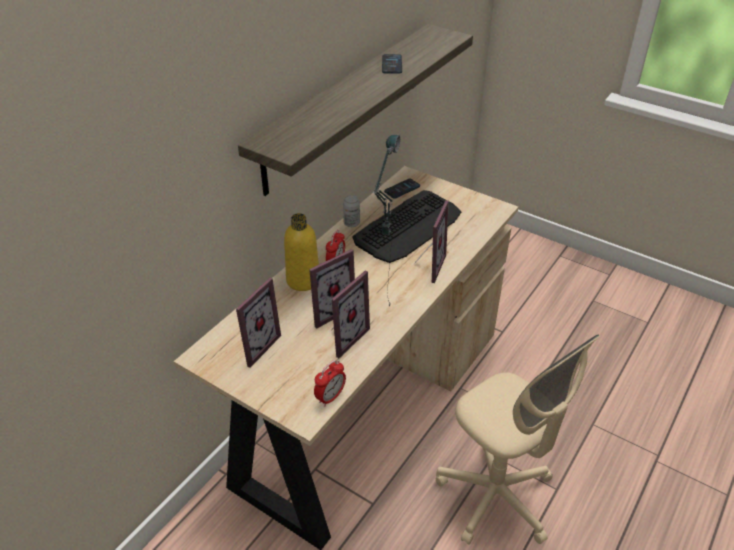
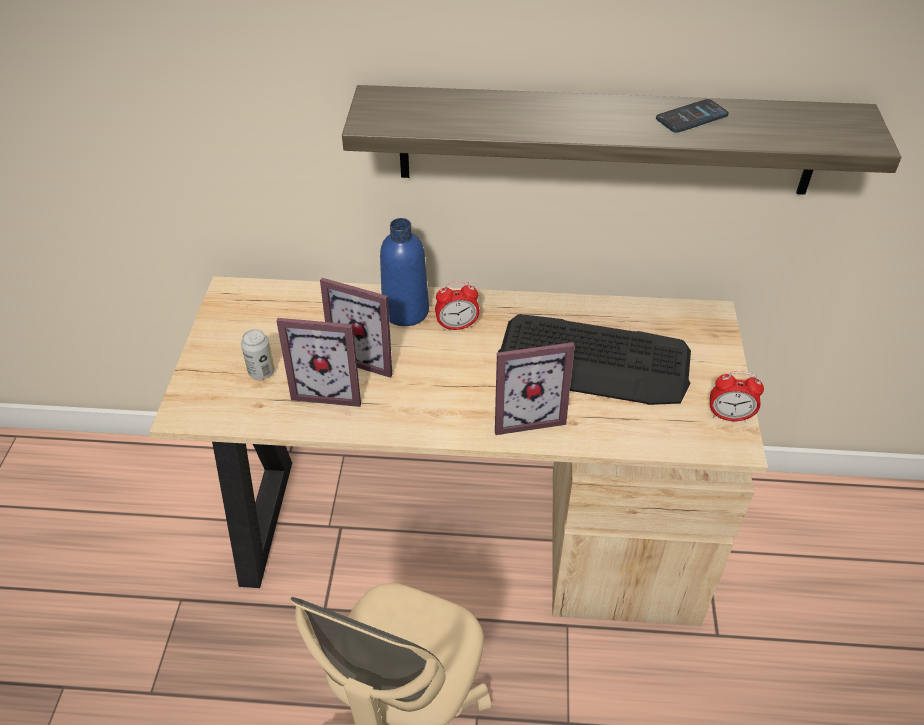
camera: 60 degrees right, 5 degrees up
picture frame [236,278,281,368] -> none
yellow bottle [284,213,319,291] -> blue bottle [380,218,429,326]
alarm clock [314,360,346,407] -> alarm clock moved to [710,371,764,422]
can [343,195,360,227] -> can moved to [241,329,275,380]
table lamp [373,135,400,306] -> none
phone [384,179,420,199] -> none

